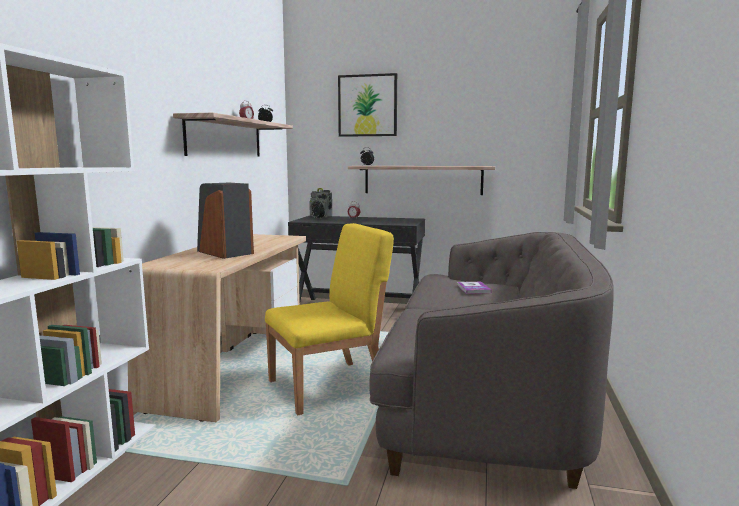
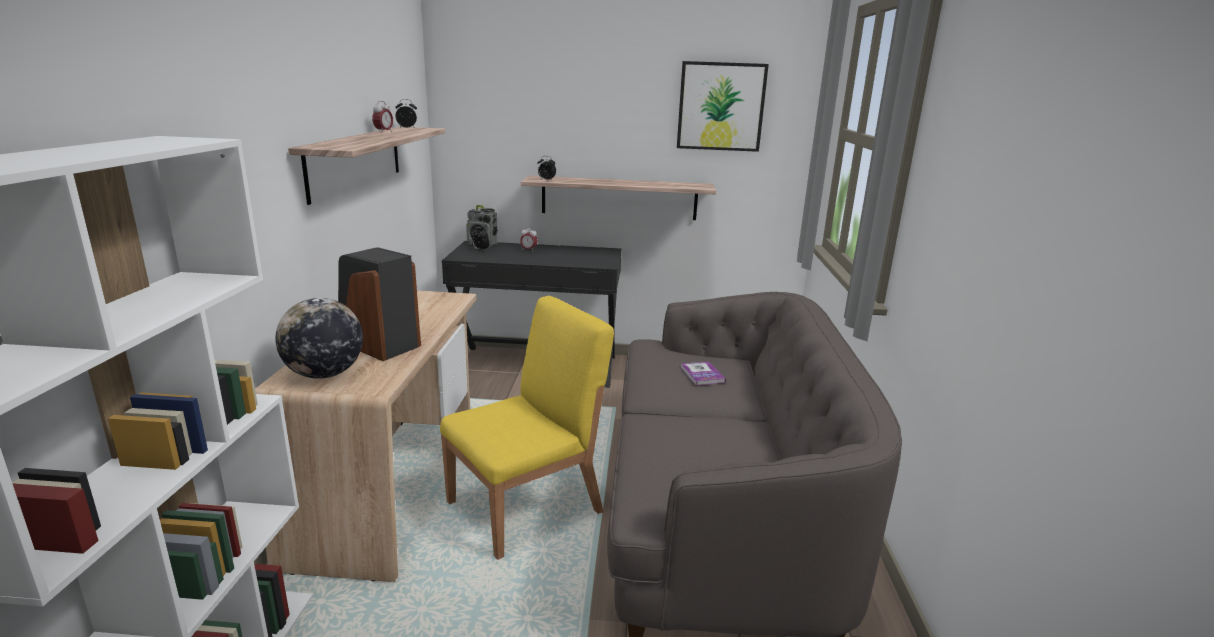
camera: 10 degrees left, 10 degrees up
picture [338,73,397,137] -> picture moved to [677,61,769,152]
none -> globe [275,298,363,379]

